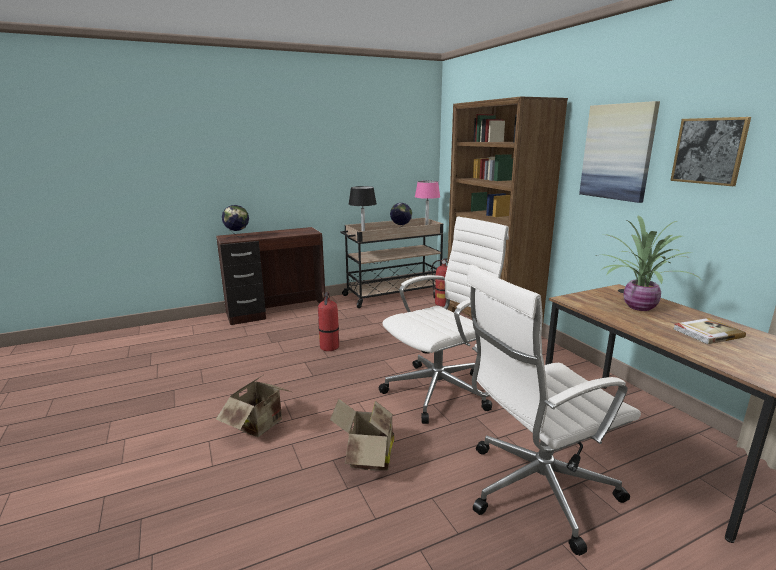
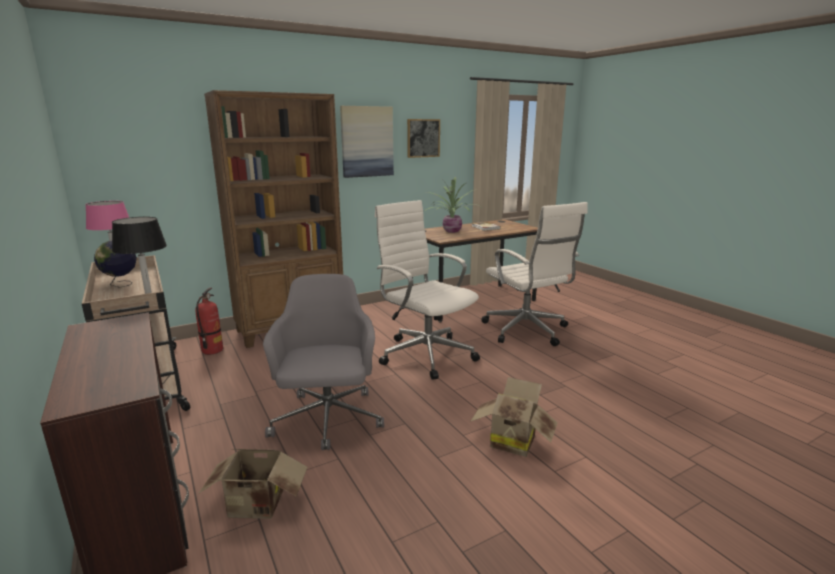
camera: 95 degrees left, 0 degrees up
globe [222,205,249,239] -> none
fire extinguisher [318,292,339,351] -> grey office chair [263,274,384,450]
cardboard box [330,399,394,471] -> cardboard box moved to [198,449,308,519]

